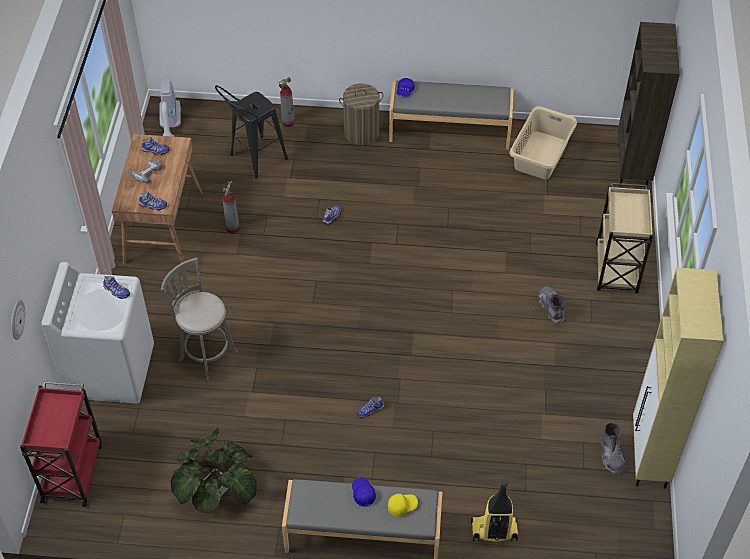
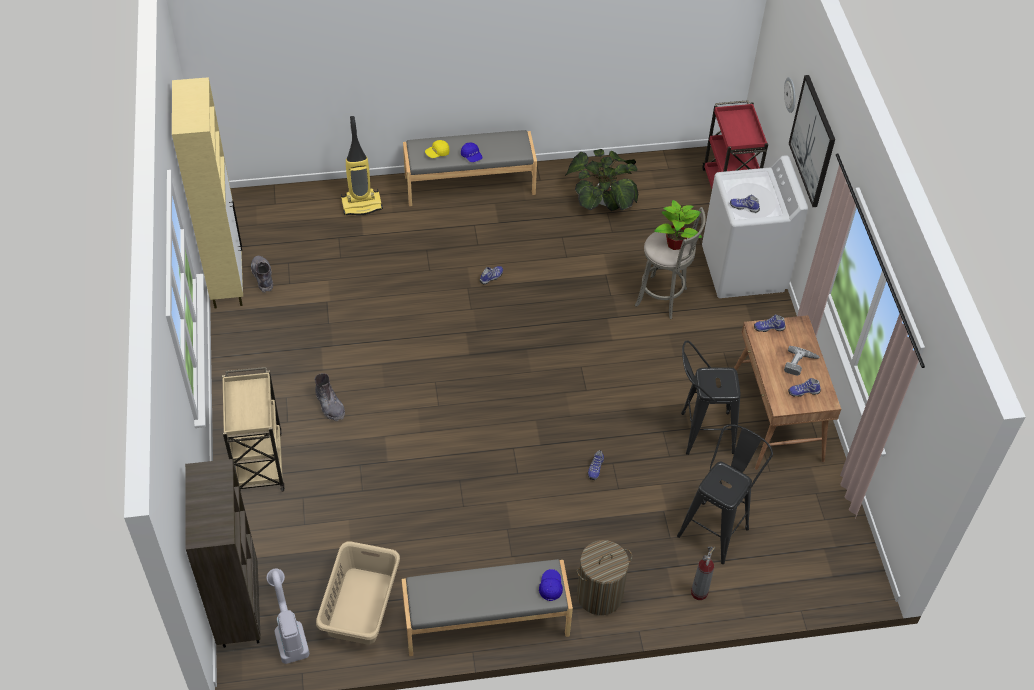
camera: 165 degrees right, 0 degrees up
vacuum cleaner [159,80,181,137] -> vacuum cleaner moved to [267,568,310,664]
fire extinguisher [222,181,240,233] -> black stool [681,340,740,455]
none -> potted plant [654,200,702,250]
none -> picture [789,75,835,207]

